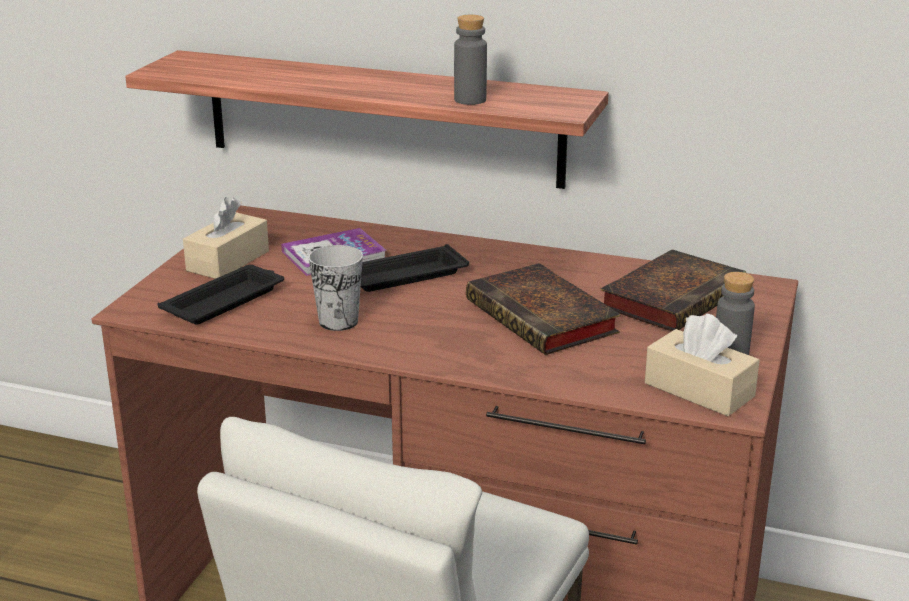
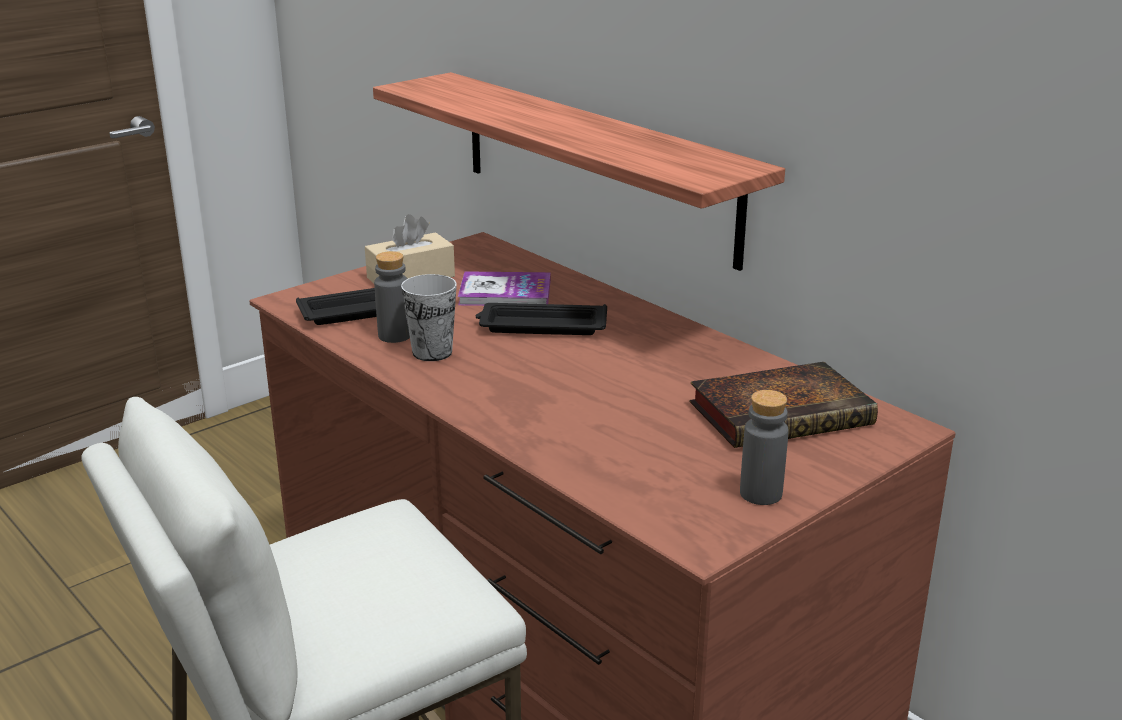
camera: 30 degrees right, 0 degrees up
grey bottle [454,15,487,105] -> grey bottle moved to [374,251,410,343]
book [466,263,621,355] -> none
beige tissue box [645,313,760,416] -> none

